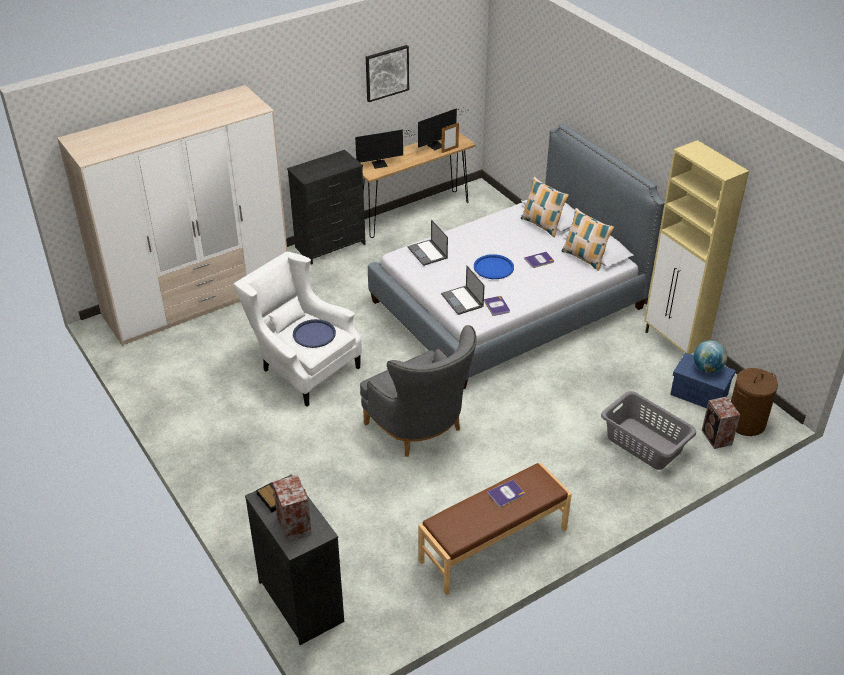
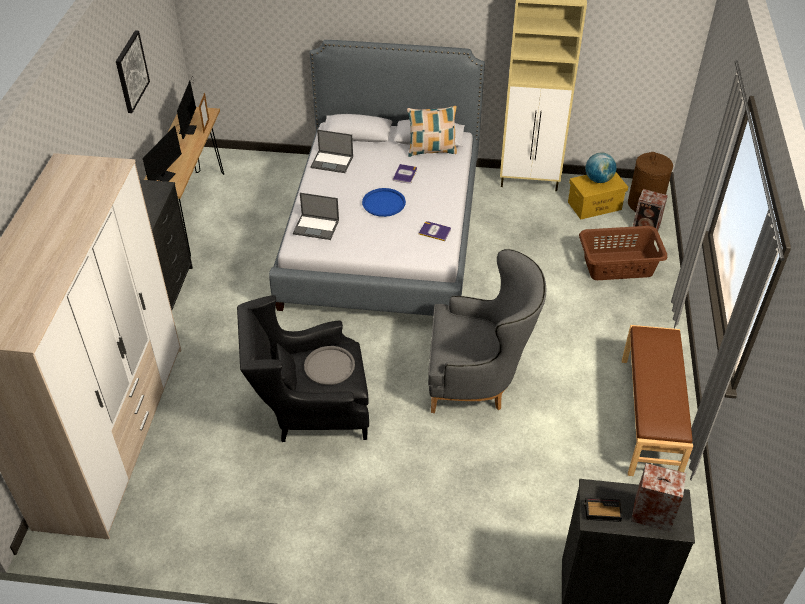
camera: 50 degrees left, 5 degrees up
white armchair [234,252,362,407] -> black armchair [237,295,369,442]
blue tray [293,319,336,348] -> grey tray [304,346,355,385]
laptop [441,265,485,315] -> laptop moved to [310,130,353,173]
book [487,480,525,507] -> none
pillow [521,177,569,237] -> none
grey laundry basket [601,391,696,470] -> brown laundry basket [579,226,667,280]
blue storage box [670,353,736,408] -> yellow storage box [568,172,628,220]

